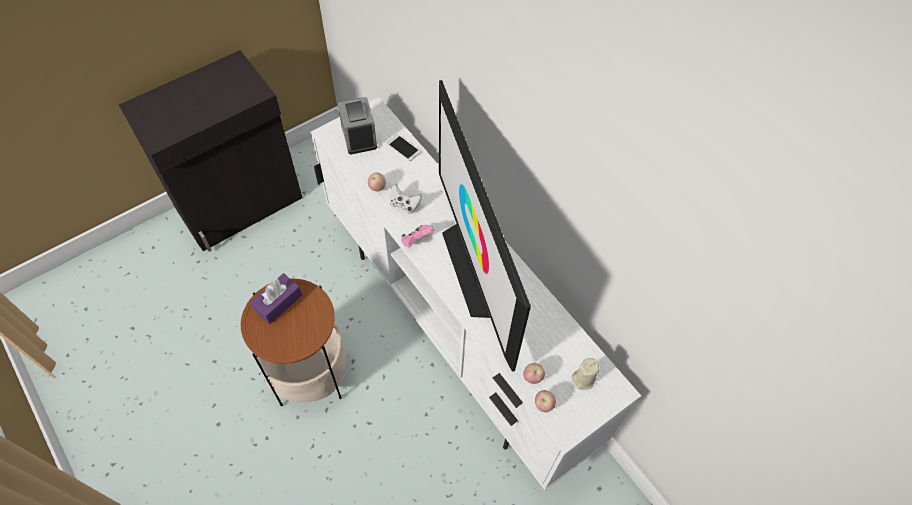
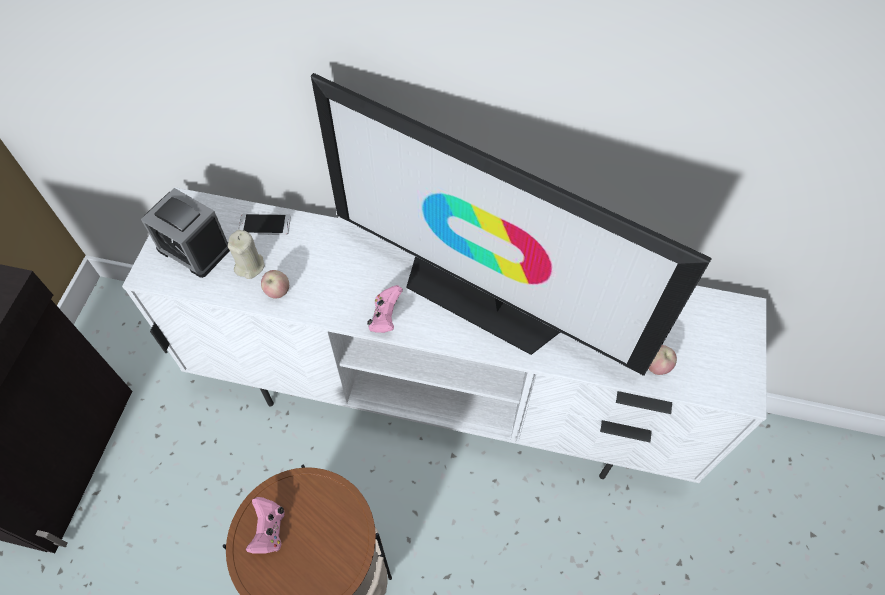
camera: 40 degrees left, 0 degrees up
purple tissue box [250,273,302,324] -> pink game controller [246,497,285,554]
white game controller [390,184,422,214] -> none
apple [535,390,556,412] -> none
beige candle [572,358,599,390] -> beige candle moved to [228,230,265,279]

